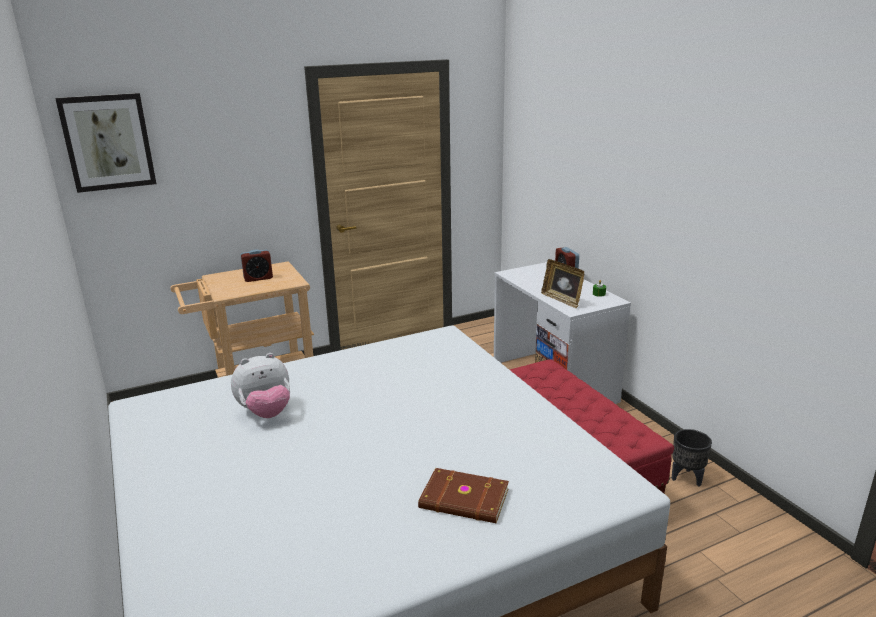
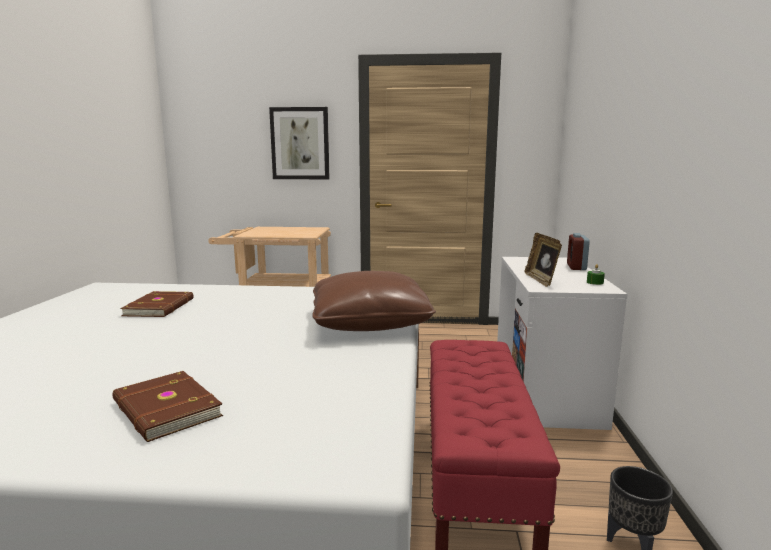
camera: 30 degrees right, 10 degrees down
picture [55,93,156,193] -> picture moved to [269,107,330,179]
plush toy [231,353,290,418] -> brown book [120,291,193,317]
alarm clock [241,250,273,282] -> none
none -> brown pillow [312,271,436,331]

